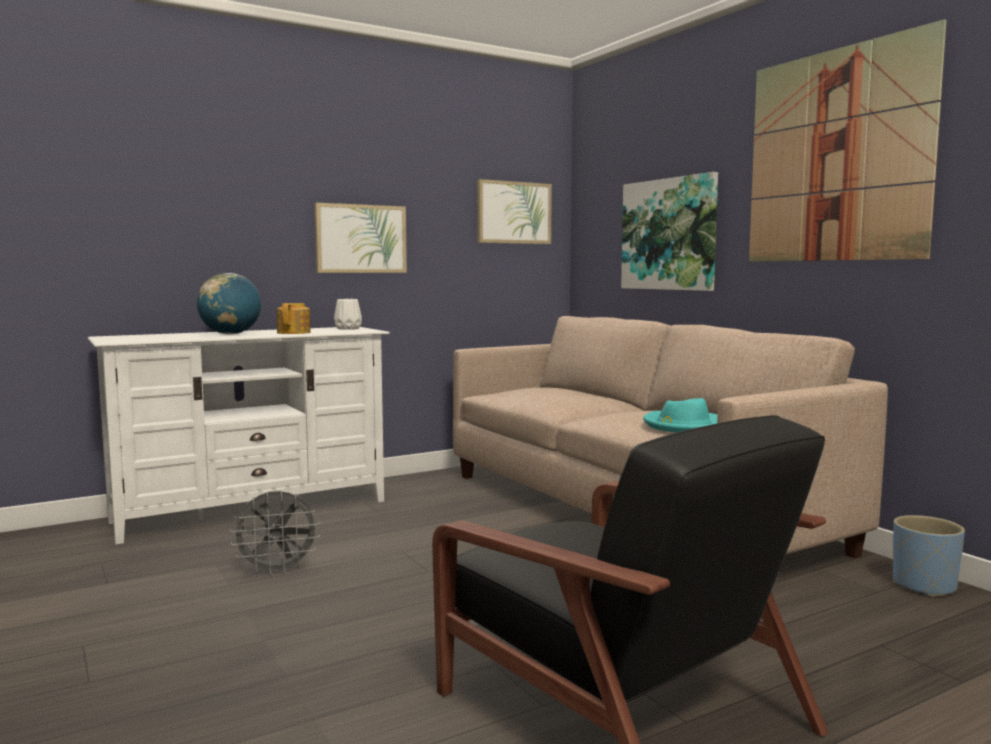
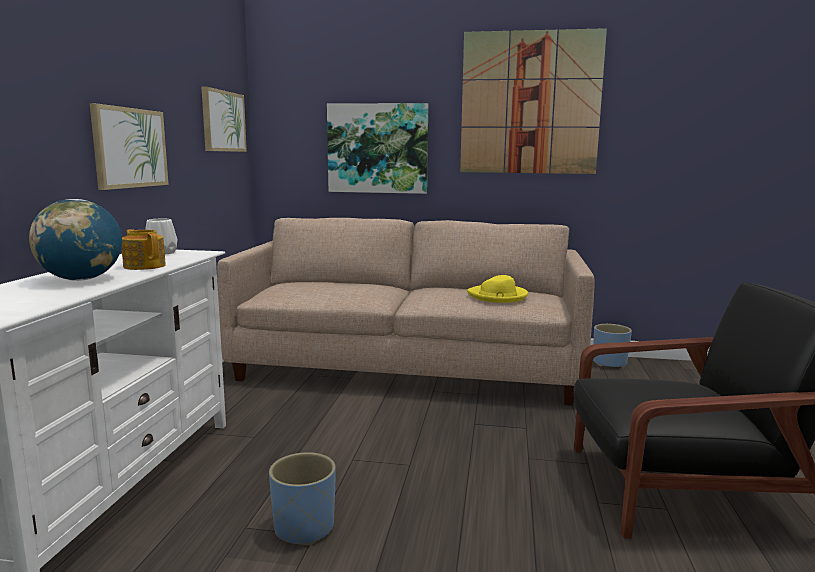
camera: 50 degrees left, 5 degrees up
grey fan [230,490,320,576] -> blue planter [269,452,336,545]
turquoise hat [643,398,717,432] -> yellow hat [467,275,528,303]

